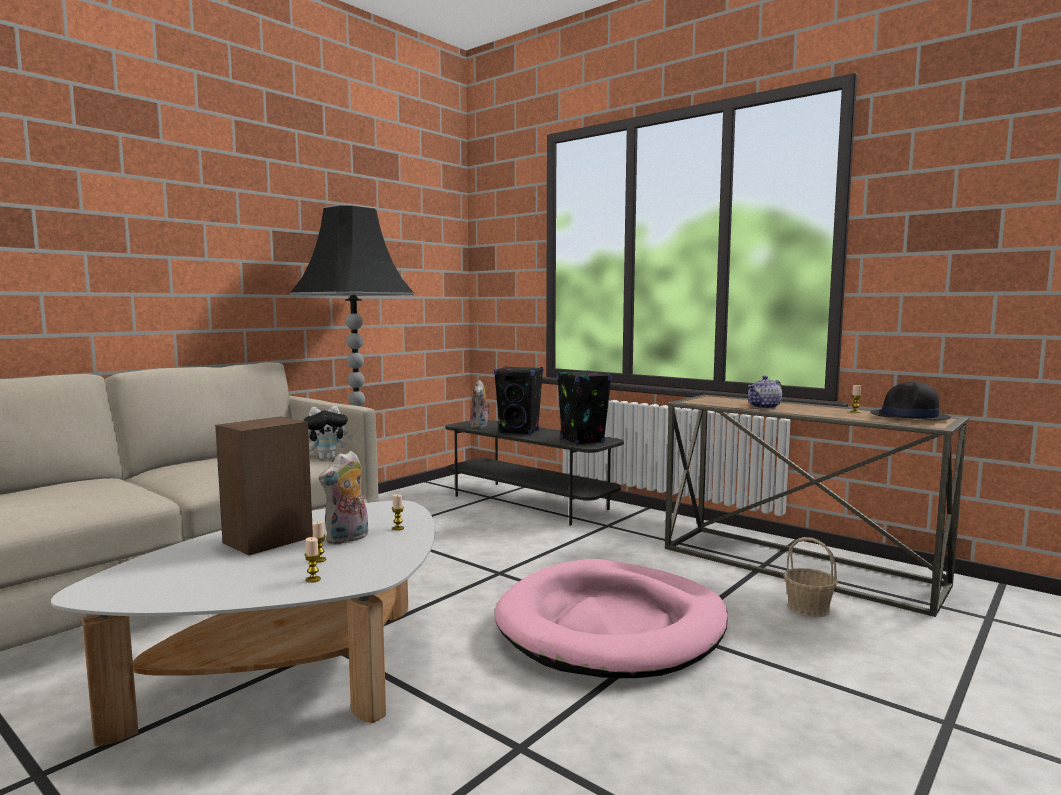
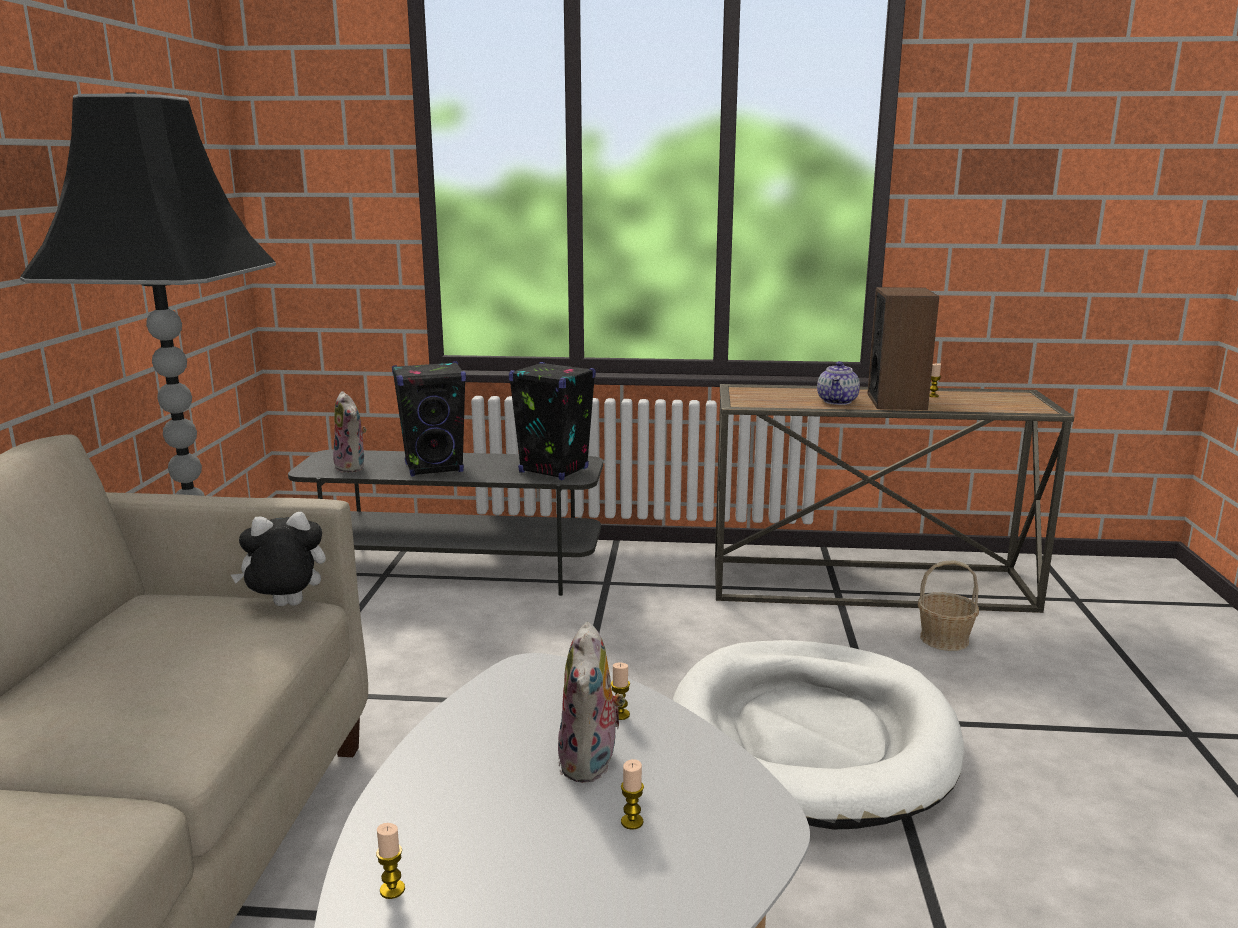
camera: 35 degrees left, 10 degrees up
speaker [215,416,313,555] -> speaker moved to [867,287,939,410]
plush toy [303,406,353,460] -> plush toy turned 135 degrees counterclockwise [231,511,326,606]
candle [305,537,321,583] -> candle moved to [376,823,405,899]
pink dog bed [494,559,728,678] -> white dog bed [673,640,964,829]
black hat [870,382,951,420] -> none

